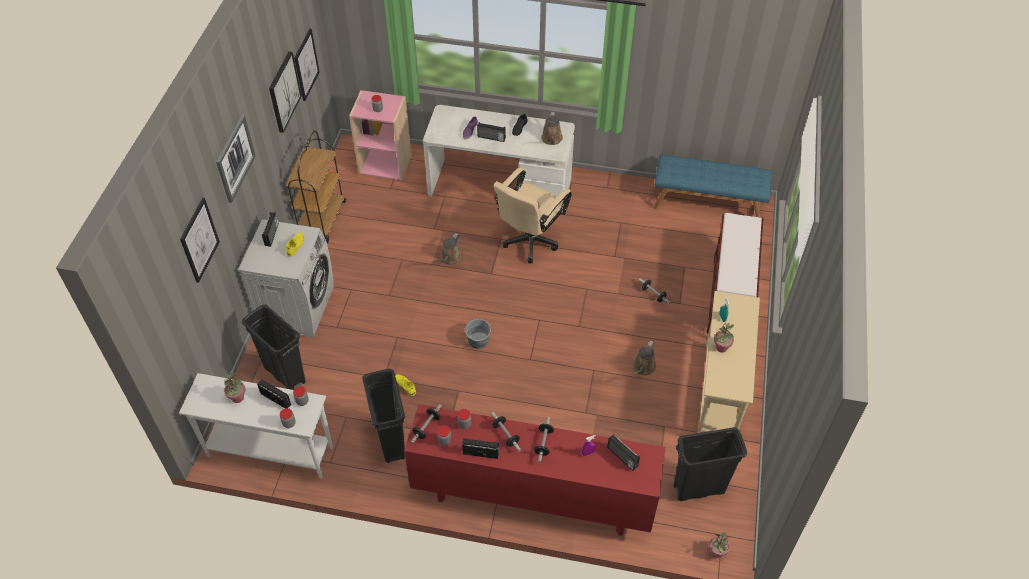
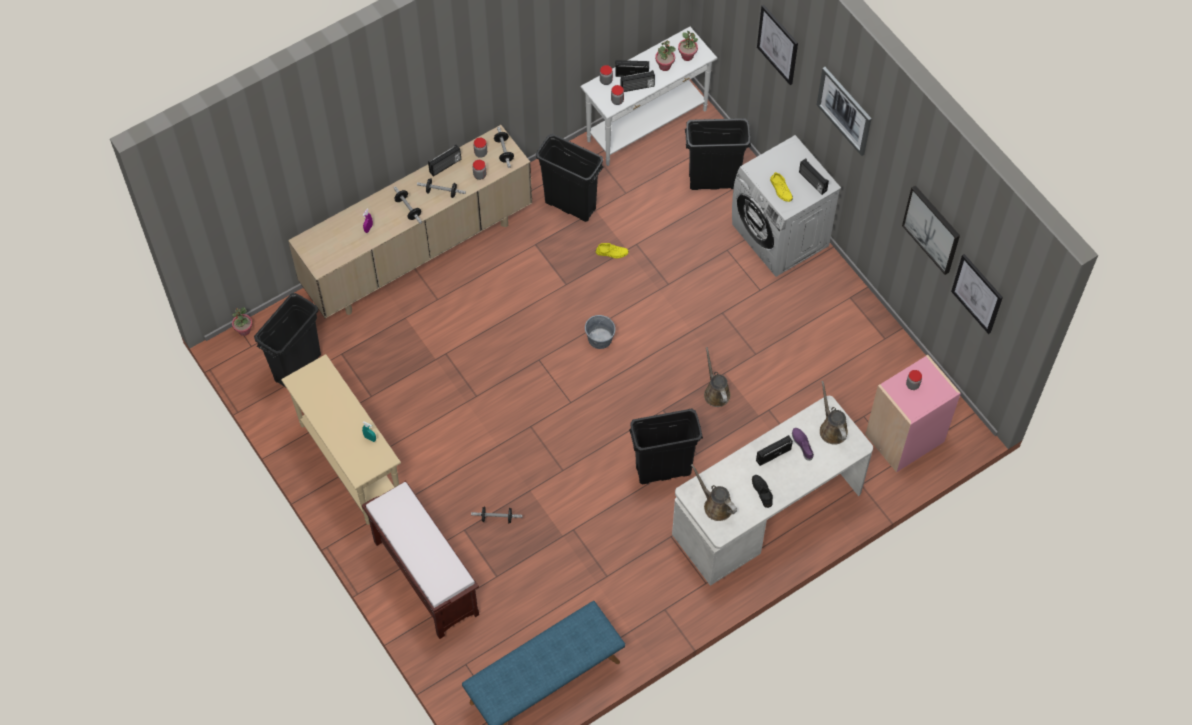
camera: 135 degrees right, 10 degrees up
brown cart [286,130,346,243] -> none
red cabinet [404,404,666,536] -> beige cabinet [288,125,532,319]
beige office chair [494,167,572,264] -> black trash can [629,409,703,484]
radio [607,434,640,471] -> radio moved to [615,60,649,77]
brown watering can [633,341,656,376] -> brown watering can moved to [820,381,848,445]
potted plant [714,323,734,353] -> potted plant moved to [678,31,698,61]

